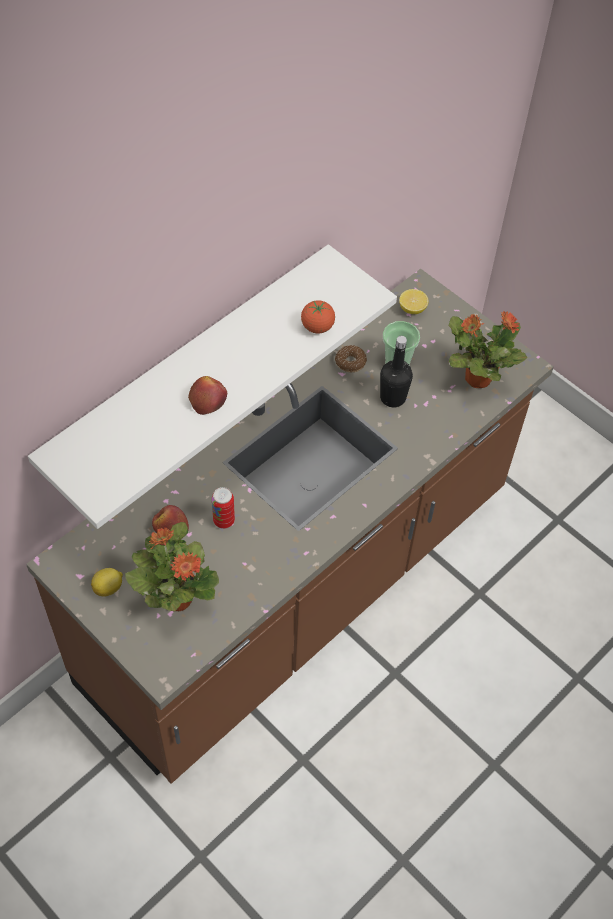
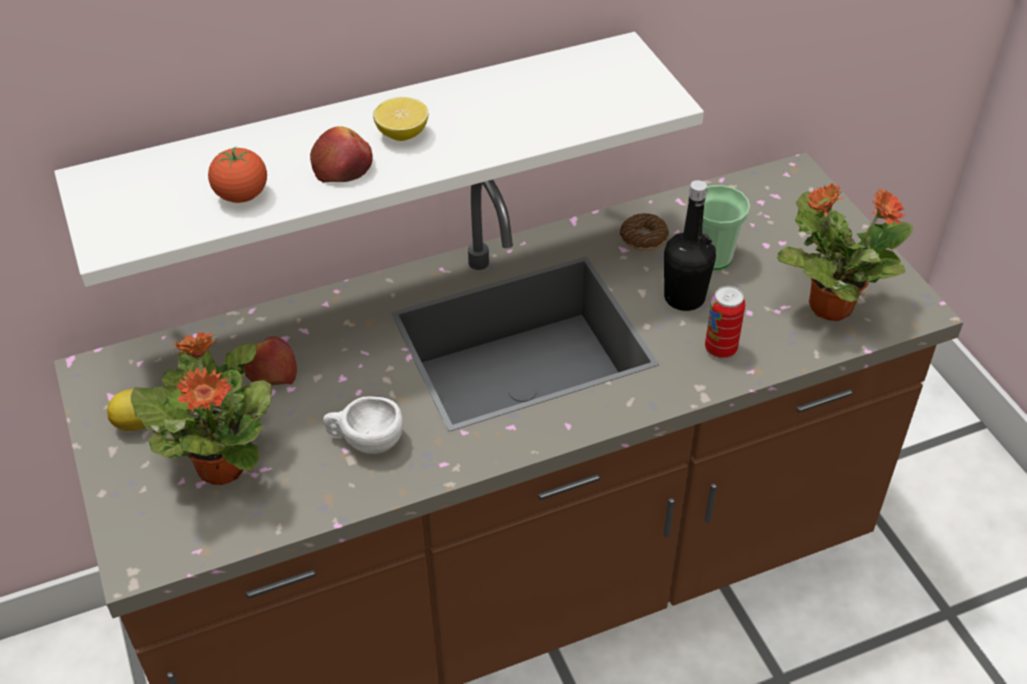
camera: 25 degrees right, 10 degrees down
can [212,487,235,529] -> can moved to [705,286,745,358]
tomato [301,300,335,334] -> tomato moved to [208,147,267,203]
lemon [399,289,428,314] -> lemon moved to [373,97,429,141]
none -> white cup [323,396,403,454]

